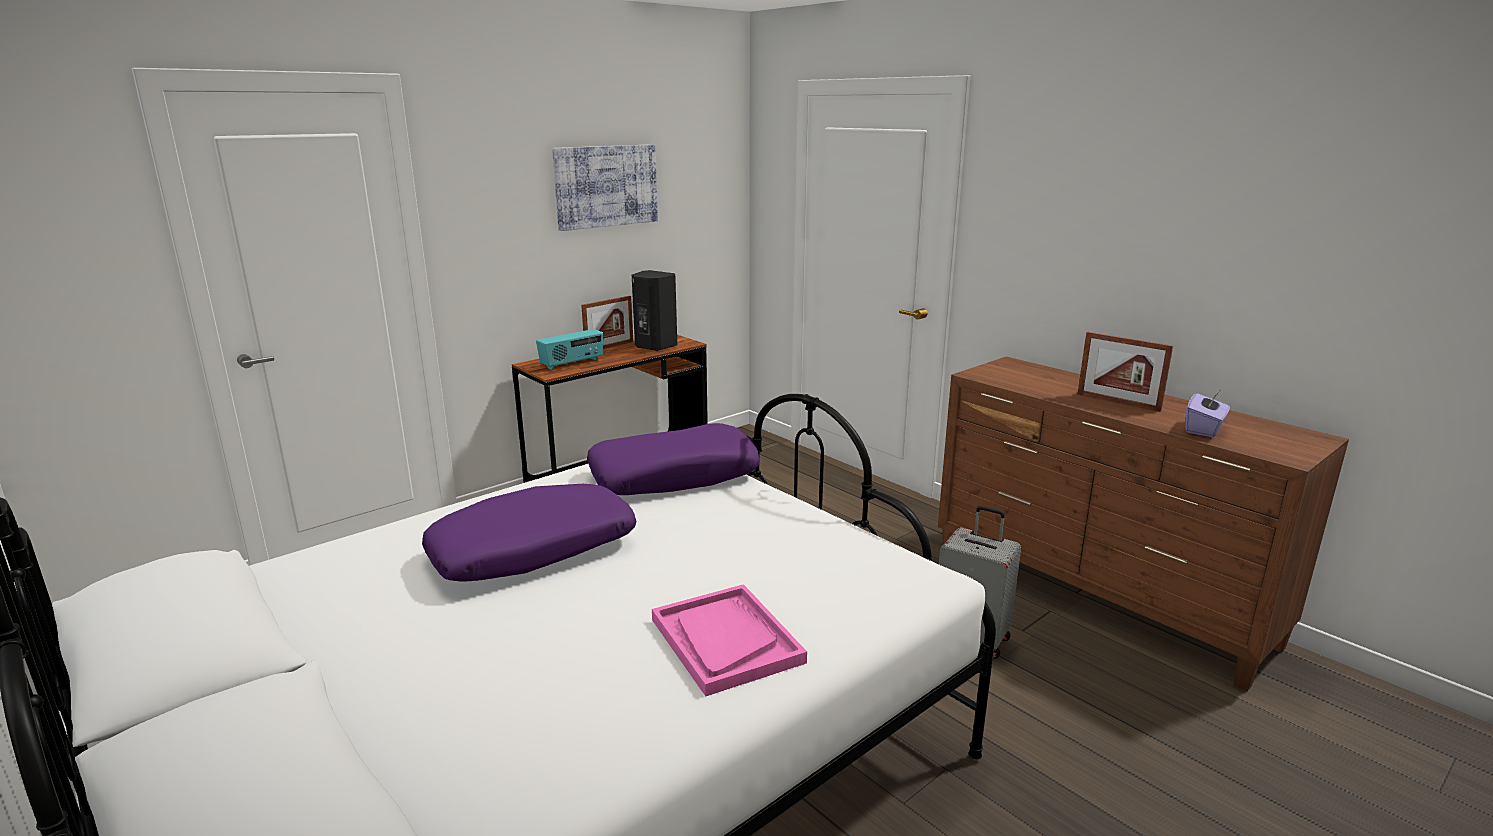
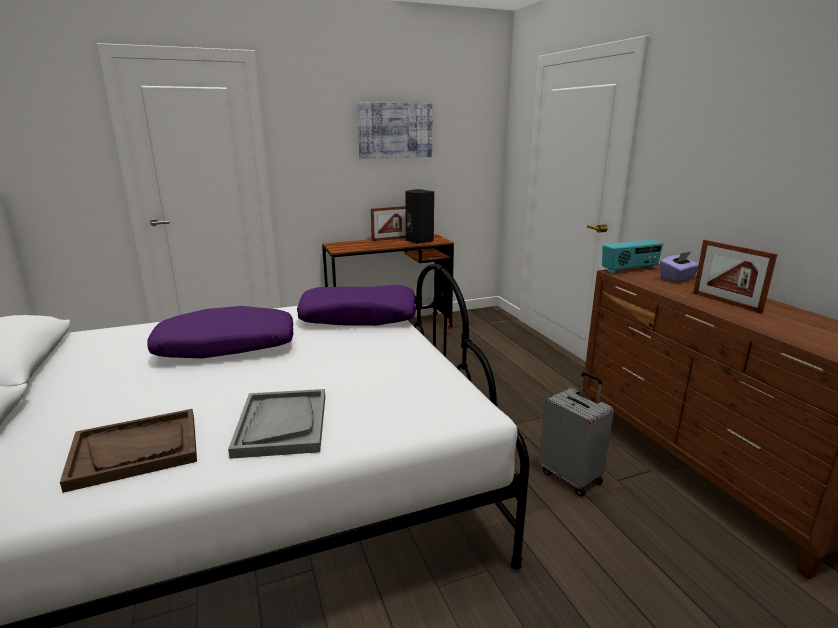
camera: 20 degrees right, 0 degrees up
radio [536,329,603,370] -> radio moved to [602,240,663,274]
pink tray [652,584,807,697] -> grey tray [228,389,325,459]
purple tissue box [1185,392,1230,437] -> purple tissue box moved to [660,251,699,283]
none -> brown tray [60,409,197,493]

